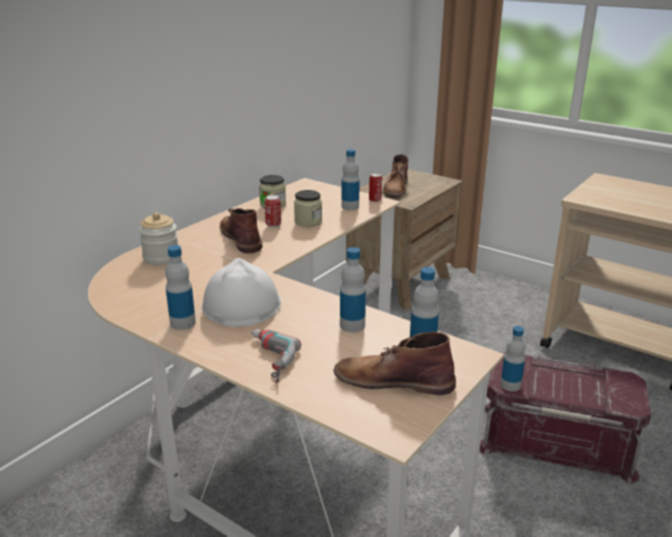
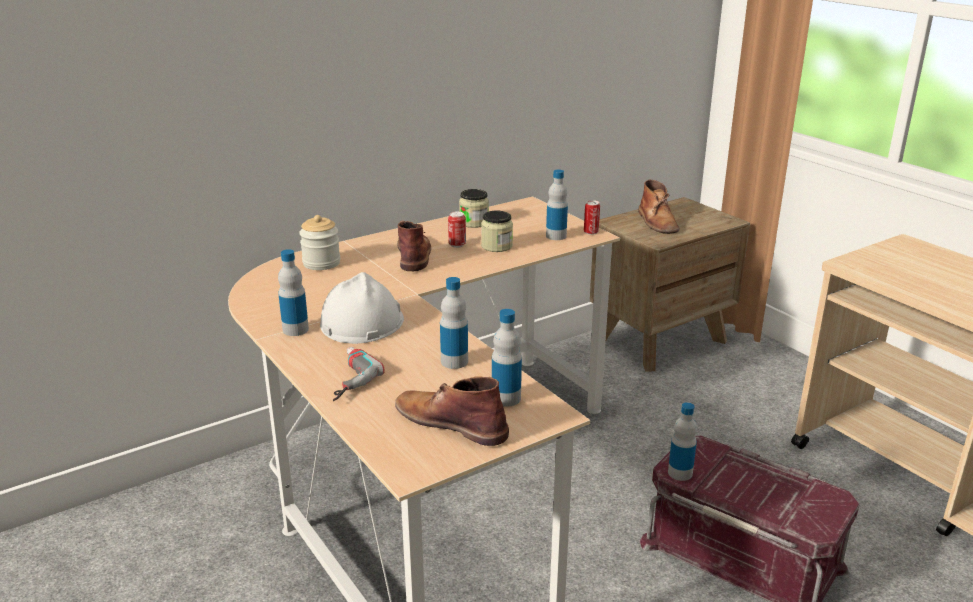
camera: 20 degrees right, 0 degrees up
brown boot [383,154,409,197] -> brown boot turned 45 degrees counterclockwise [638,180,679,234]

